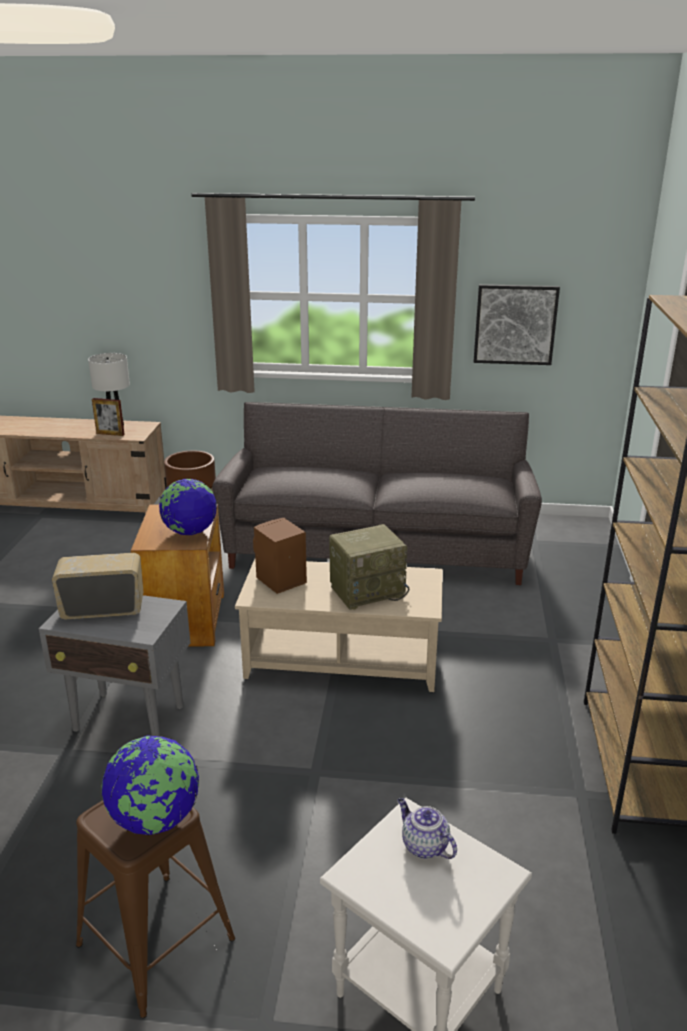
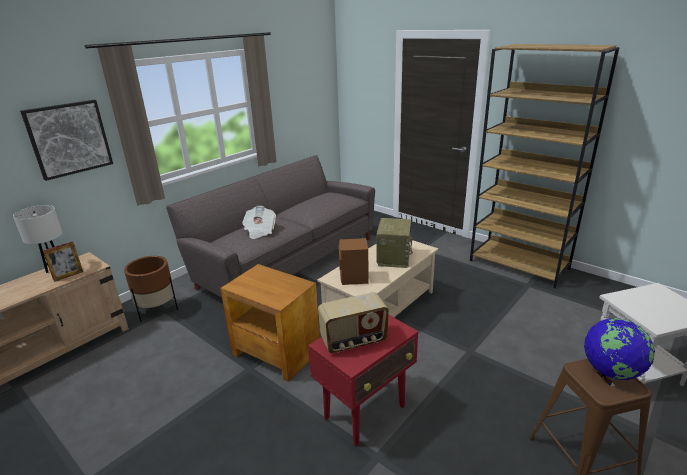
camera: 55 degrees left, 0 degrees up
grey side table [39,595,190,736] -> red side table [308,315,418,446]
radio [52,553,143,619] -> radio turned 135 degrees counterclockwise [318,292,389,353]
globe [159,479,217,535] -> none
teapot [398,798,457,859] -> none
picture [474,284,560,365] -> picture moved to [20,100,113,181]
none -> newspaper [242,206,276,239]

